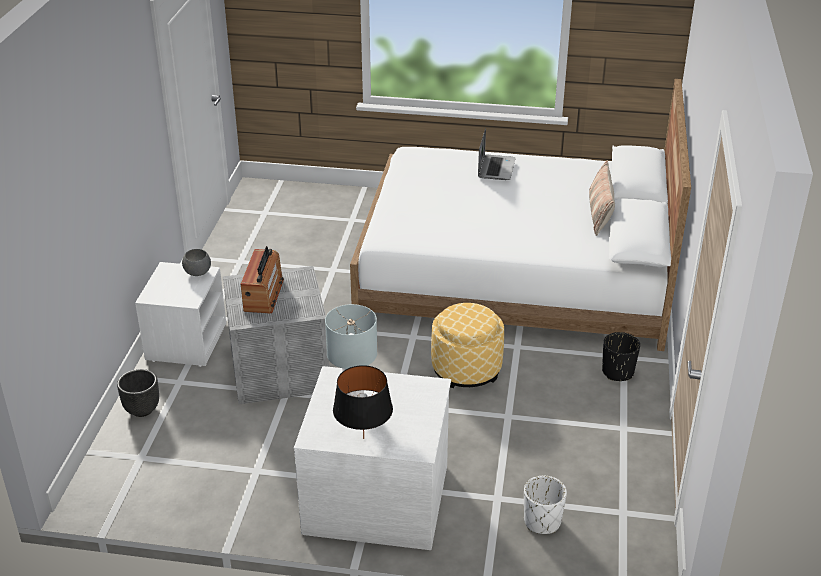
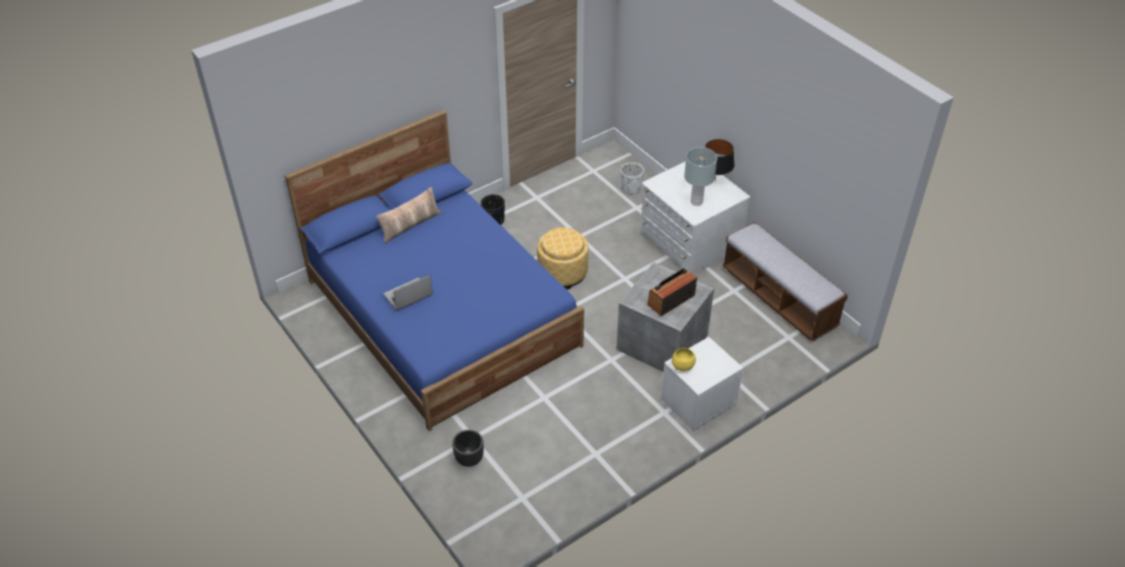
camera: 135 degrees left, 10 degrees up
black planter [117,369,159,417] -> black planter moved to [452,430,484,467]
grey bowl [182,249,211,276] -> yellow bowl [672,348,696,371]
white bed [350,79,691,351] -> blue bed [285,110,584,431]
none -> bench [723,221,848,341]

